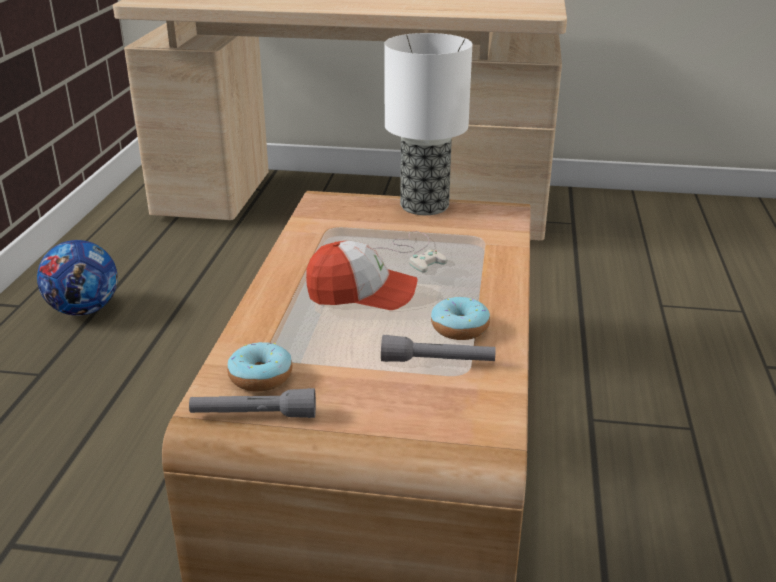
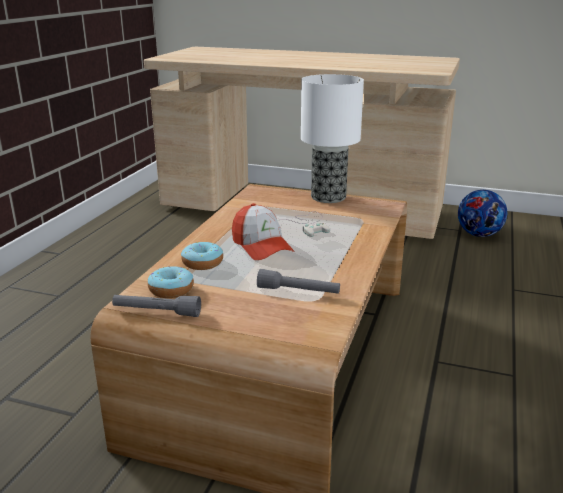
camera: 10 degrees right, 5 degrees down
football [37,240,118,316] -> football moved to [458,190,507,237]
cap [306,241,418,310] -> cap turned 45 degrees clockwise [232,203,295,260]
donut [431,297,490,340] -> donut moved to [181,242,223,270]

